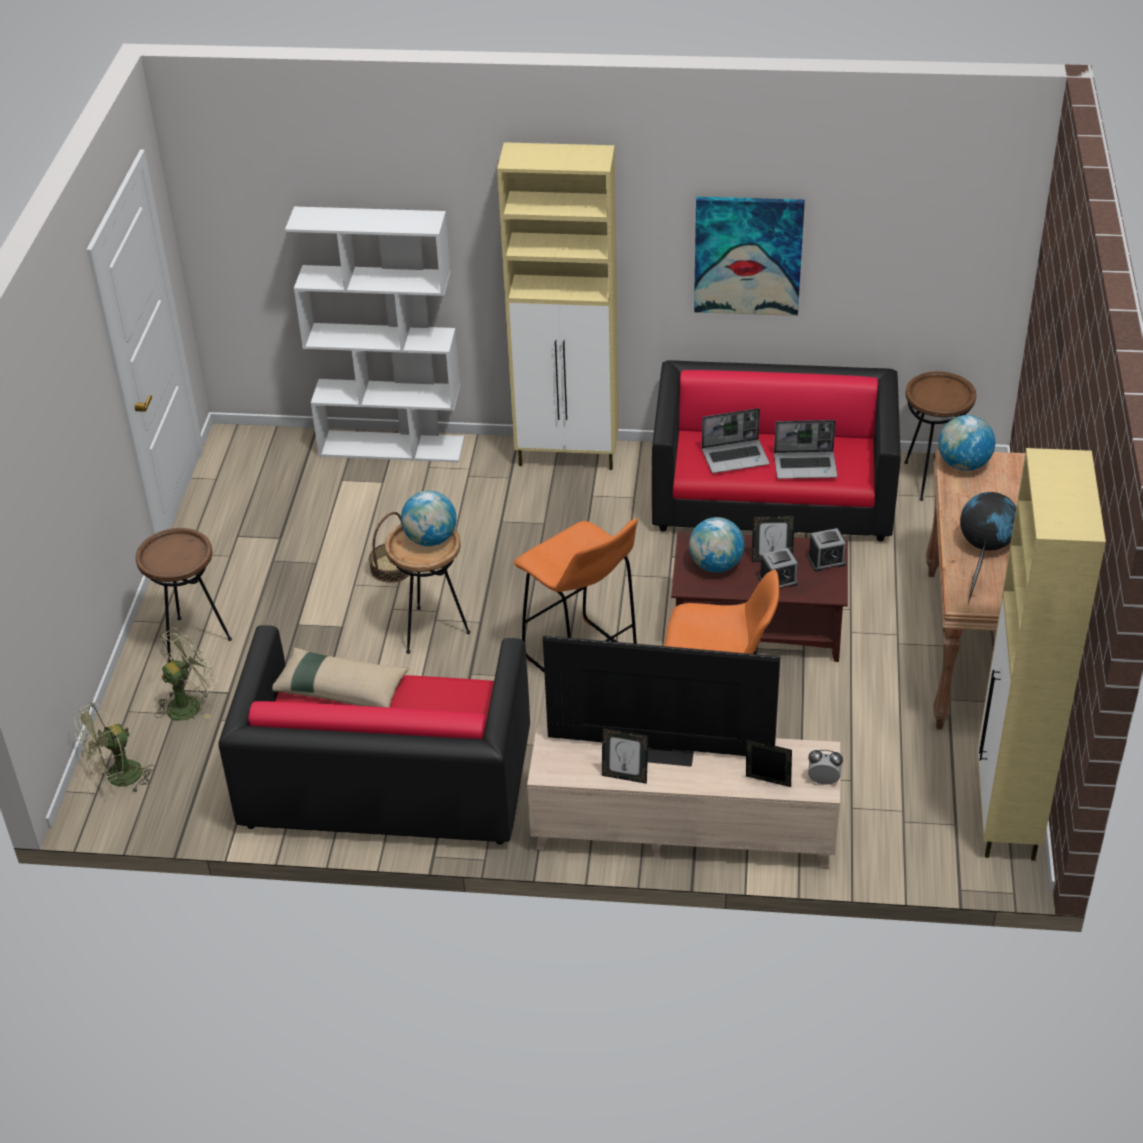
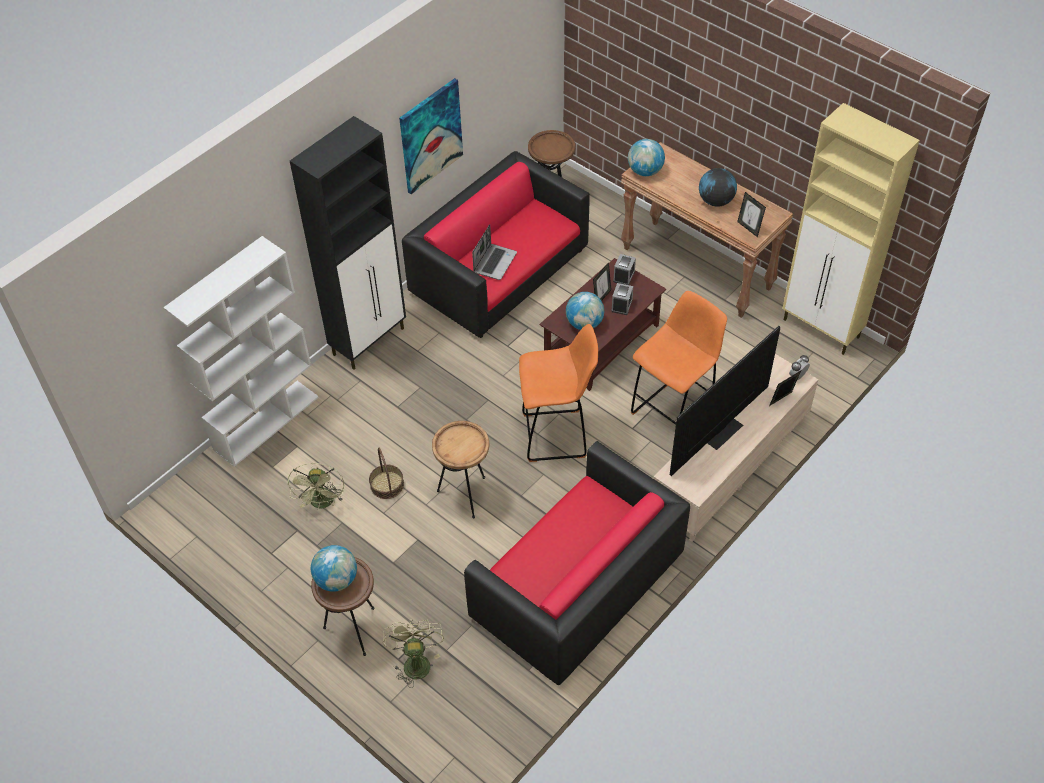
camera: 55 degrees left, 10 degrees up
green fan [74,703,155,794] -> green fan moved to [287,463,344,509]
beige pillow [272,647,409,708] -> none
globe [401,491,457,546] -> globe moved to [311,545,357,592]
beige cabinet [497,142,619,470] -> black cabinet [290,116,406,370]
picture frame [602,727,648,784] -> none
laptop [774,420,837,479] -> none

